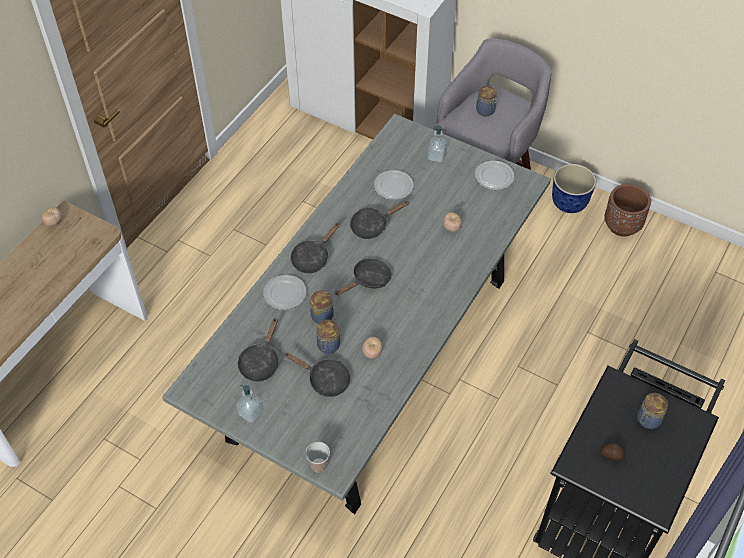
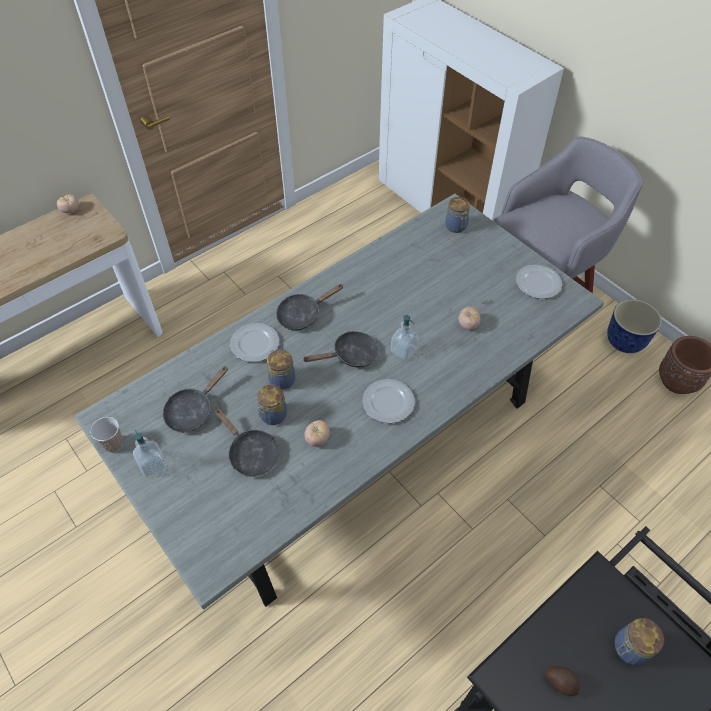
camera: 20 degrees right, 0 degrees up
cup [306,442,330,473] -> cup moved to [90,417,123,452]
black frying pan [350,201,409,239] -> none
plate [374,170,414,200] -> plate moved to [363,379,415,423]
soap dispenser [427,126,447,162] -> soap dispenser moved to [391,315,419,360]
jar [476,86,497,116] -> jar moved to [445,197,470,233]

